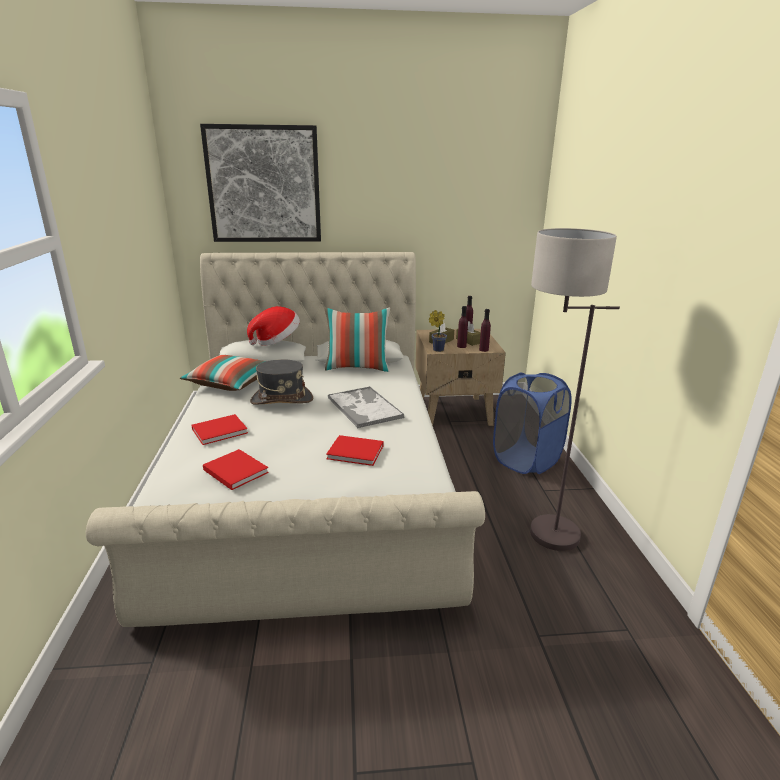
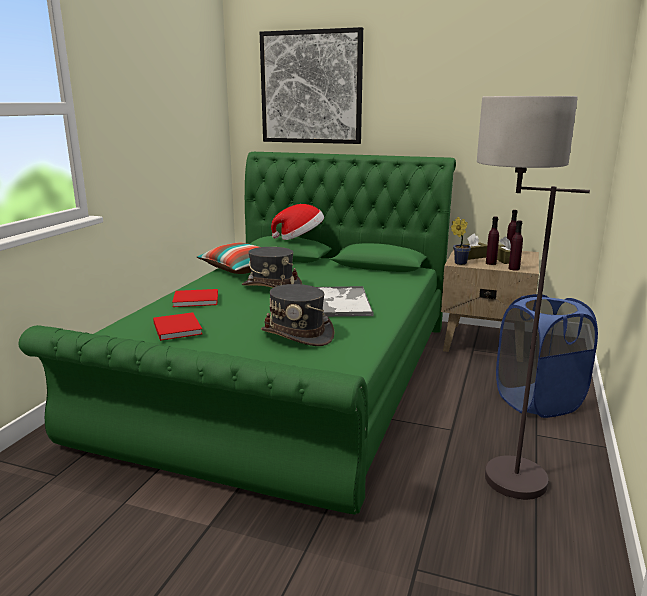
camera: 25 degrees right, 5 degrees down
beige bed [86,252,485,627] -> green bed [18,152,456,515]
pillow [324,308,390,372] -> none
red book [326,435,384,466] -> grey hat [261,284,335,346]

